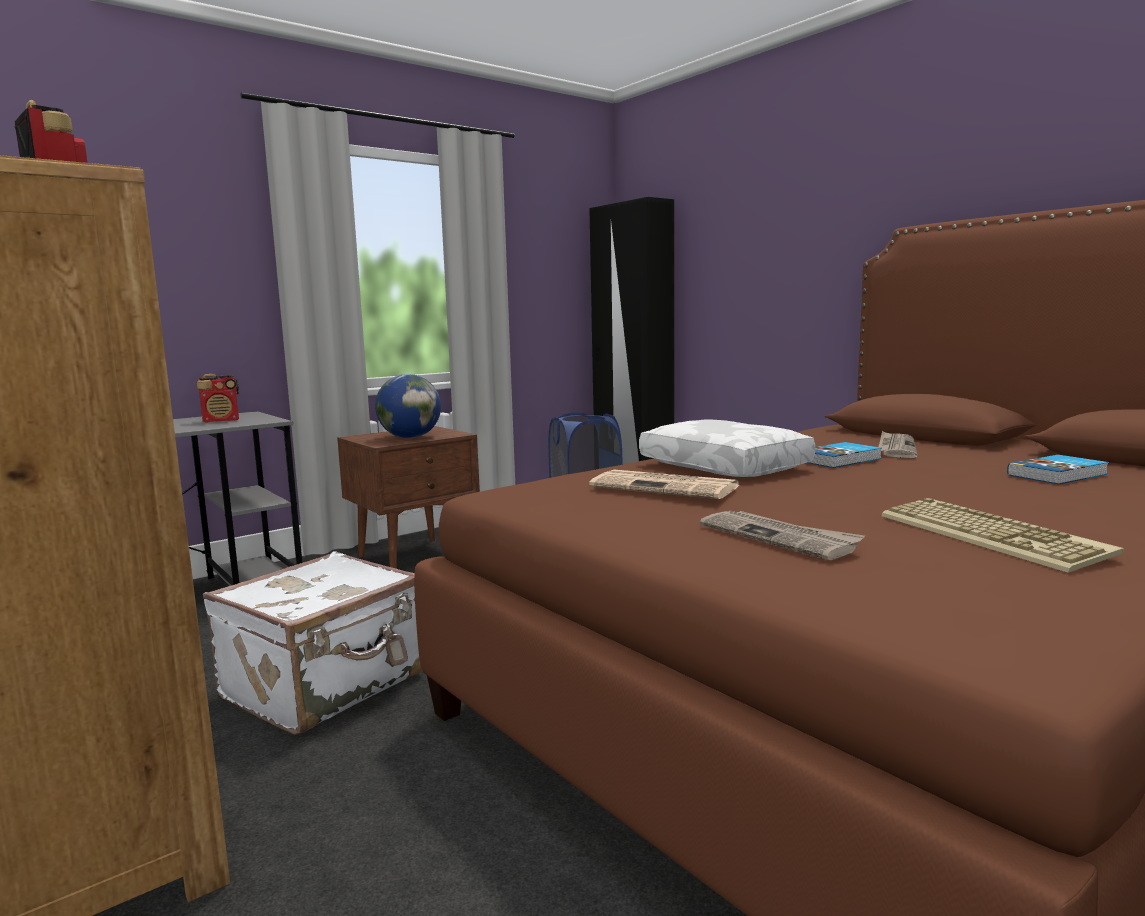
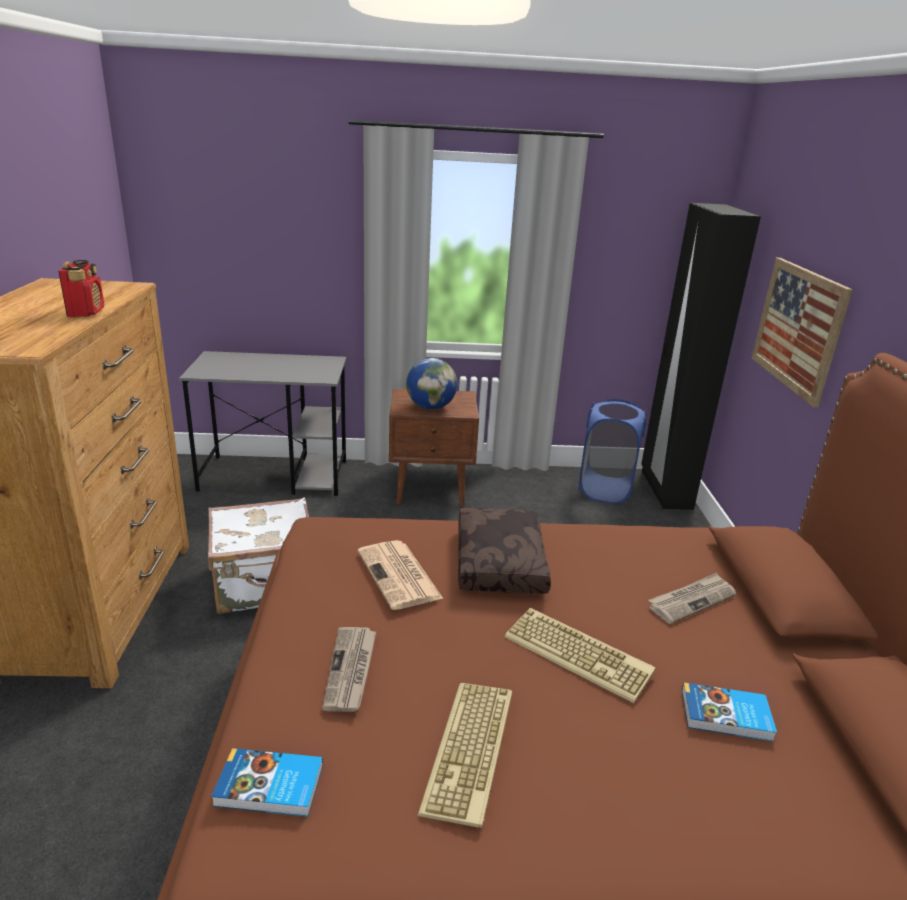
camera: 35 degrees right, 15 degrees up
radio [197,374,239,423] -> none
white pillow [639,419,815,477] -> brown pillow [458,508,551,594]
book [807,442,882,468] -> book moved to [211,748,323,817]
none -> keyboard [505,608,656,703]
none -> picture [752,258,853,407]

